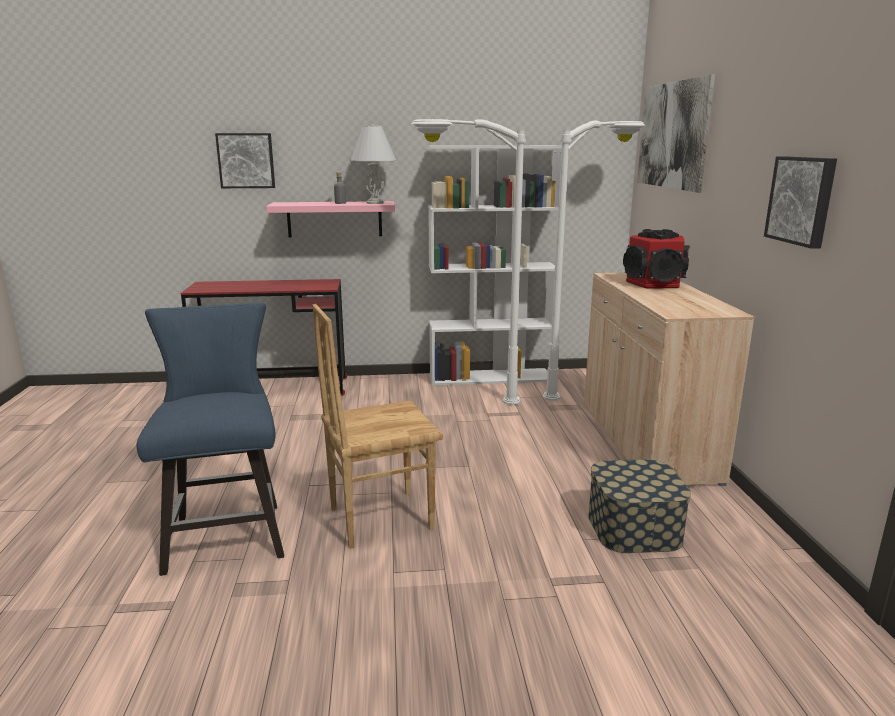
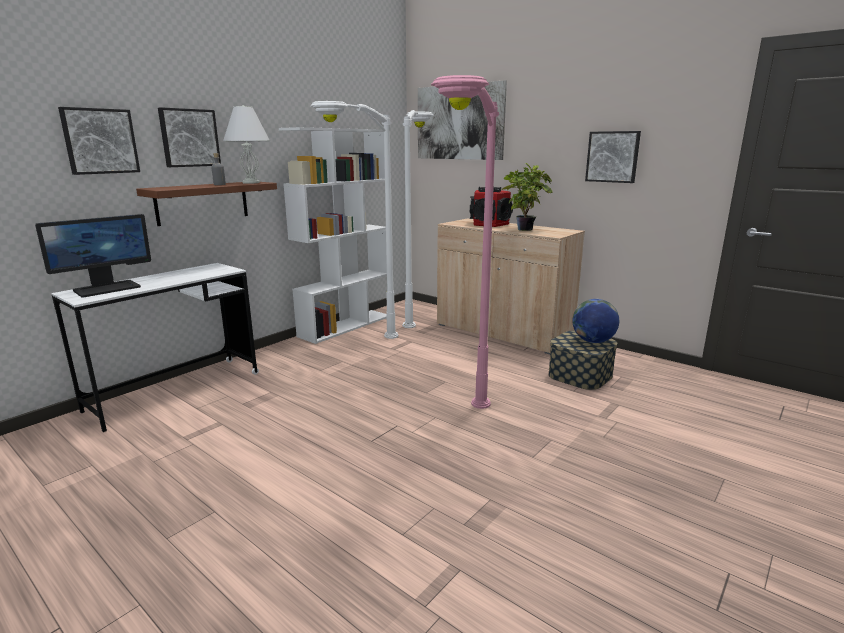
camera: 45 degrees left, 0 degrees up
blue chair [137,302,284,576] -> none
red desk [181,279,347,396] -> white desk [51,263,259,432]
pink shelf [266,201,395,238] -> brown shelf [136,182,277,226]
brown chair [313,304,443,549] -> pink floor lamp [431,75,499,409]
none -> monitor [35,214,151,297]
none -> picture [158,107,221,167]
none -> potted plant [501,163,553,231]
none -> globe [572,299,619,343]

